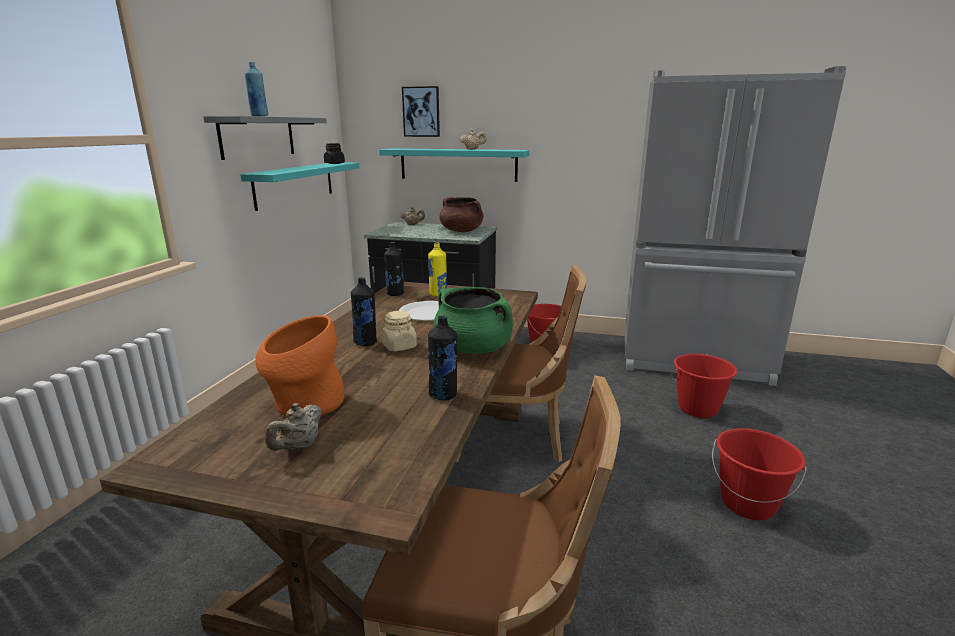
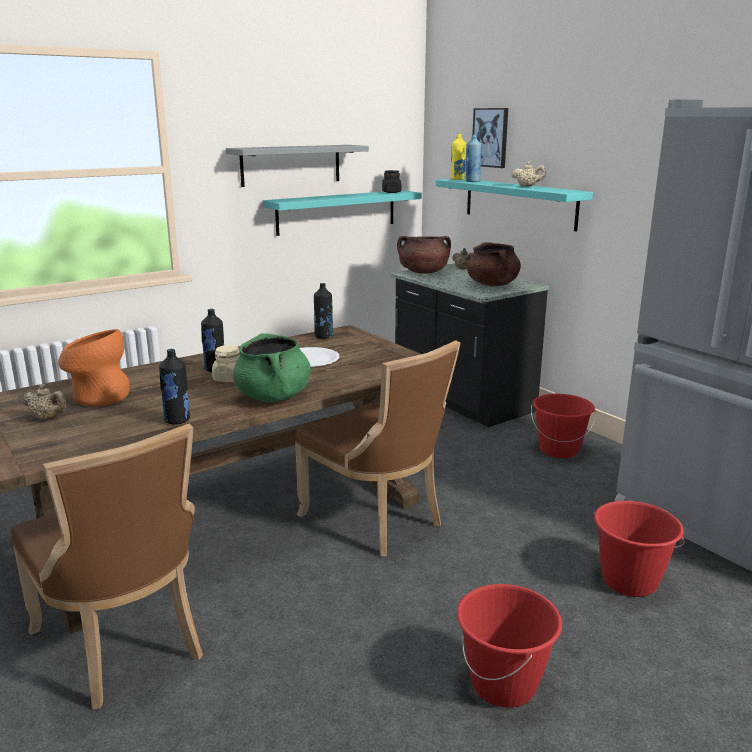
camera: 40 degrees right, 0 degrees up
blue bottle [245,62,269,116] -> blue bottle moved to [465,134,482,182]
beige teapot [265,403,322,451] -> beige teapot turned 135 degrees counterclockwise [22,384,67,420]
yellow bottle [428,243,447,297] -> yellow bottle moved to [451,134,466,180]
none -> brown cooking pot [397,236,451,274]

